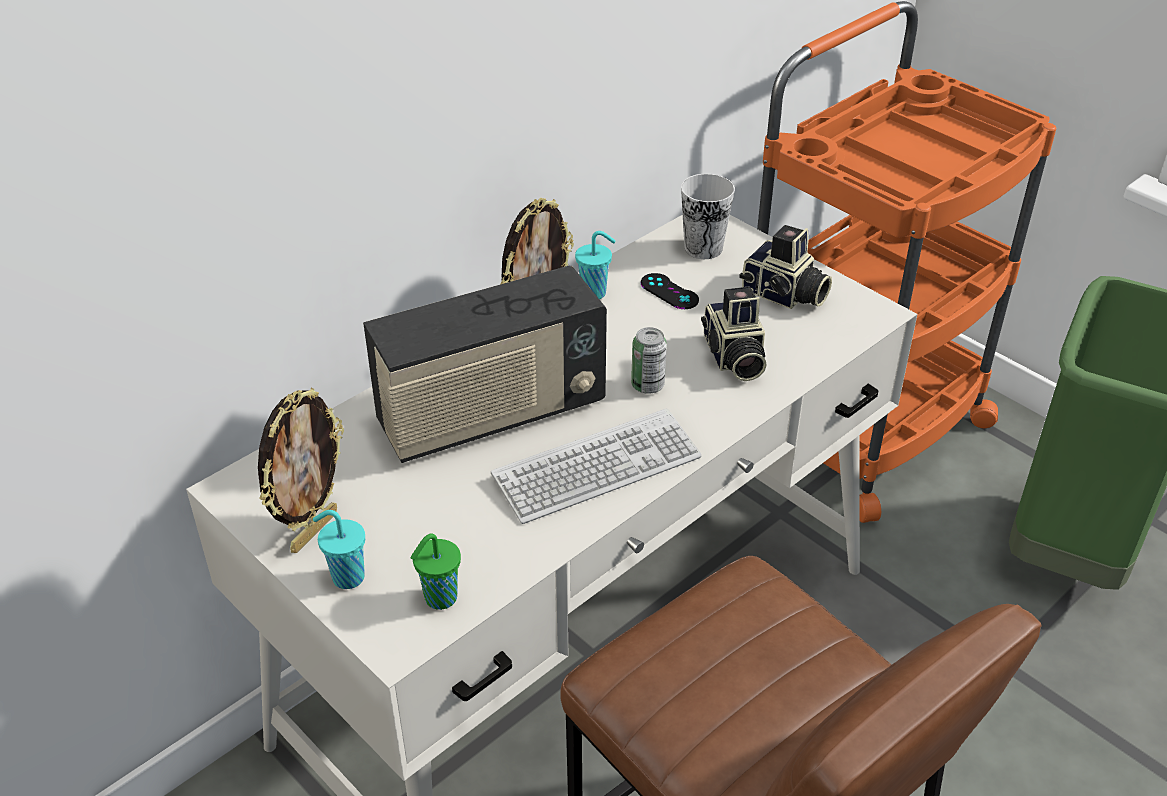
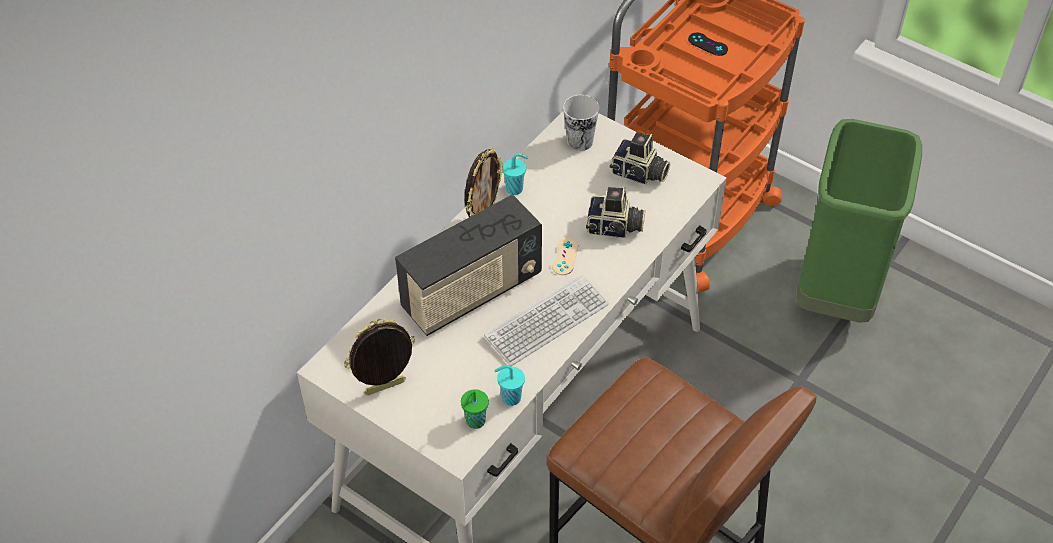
camera: 10 degrees left, 10 degrees up
picture frame [258,388,344,553] -> picture frame turned 135 degrees counterclockwise [344,319,415,395]
turquoise cup [313,510,365,589] -> turquoise cup moved to [494,365,525,406]
can [631,327,667,394] -> beige game controller [552,238,578,275]
black game controller [641,273,699,309] -> black game controller moved to [688,33,728,56]
camera [701,286,767,381] -> camera turned 60 degrees counterclockwise [586,187,645,238]

